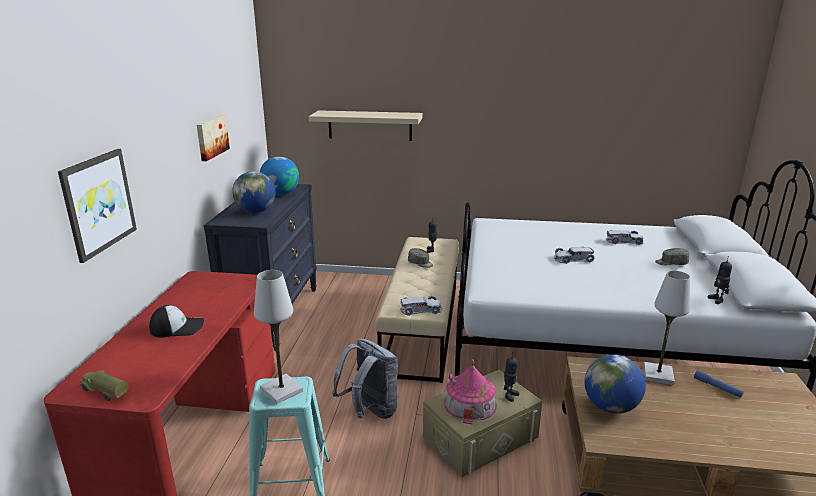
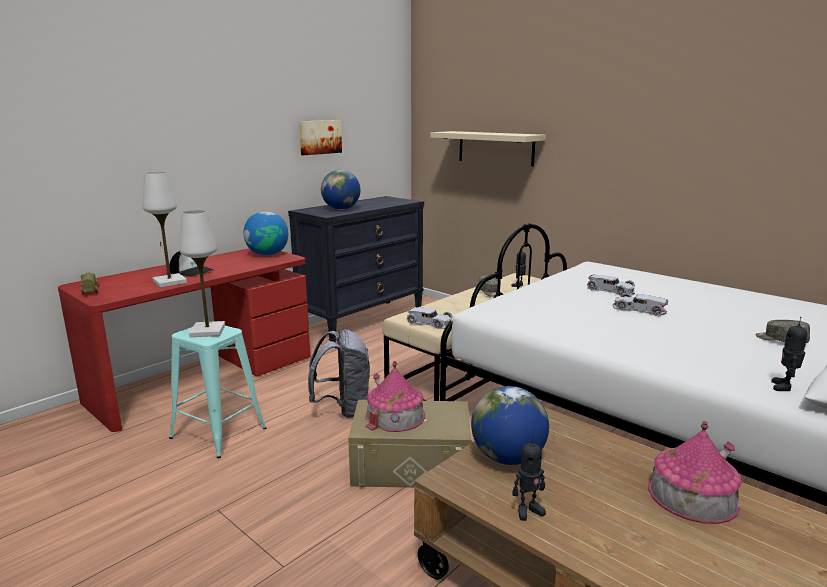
camera: 35 degrees right, 5 degrees down
picture [58,149,137,263] -> none
globe [260,157,299,195] -> globe moved to [244,212,288,255]
toy robot [504,352,519,402] -> toy robot moved to [512,434,546,521]
white toy car [606,230,644,245] -> white toy car moved to [587,275,635,296]
white table lamp [644,271,690,385] -> white table lamp moved to [143,172,187,288]
blue flashlight [694,370,744,398] -> toy house [648,421,742,524]

